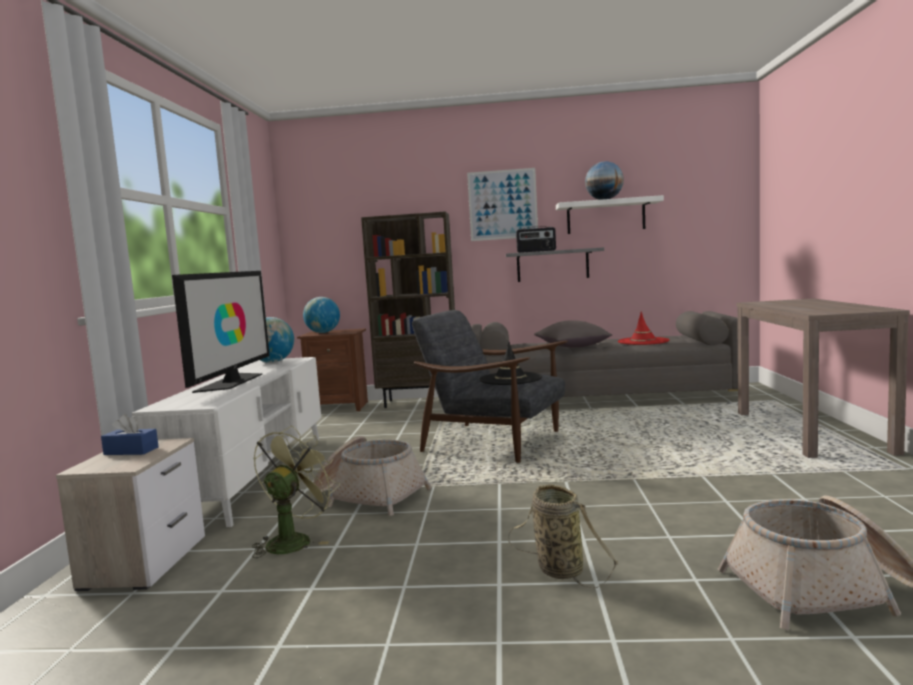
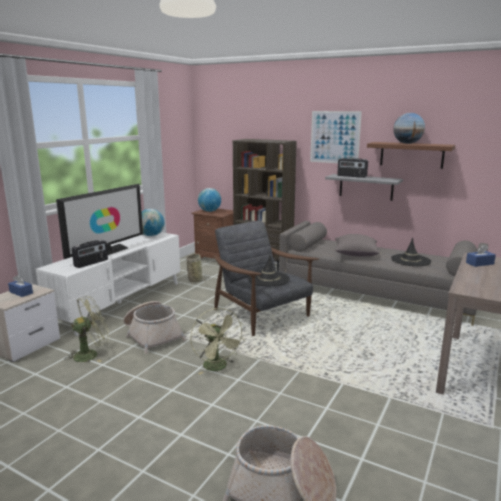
camera: 25 degrees right, 10 degrees up
basket [508,484,618,588] -> basket moved to [186,254,206,285]
white shelf [556,195,664,234] -> brown shelf [367,142,455,169]
red hat [618,312,669,345] -> black hat [391,238,431,266]
none -> radio [72,240,108,268]
none -> green fan [190,308,245,375]
none -> blue tissue box [466,244,496,267]

